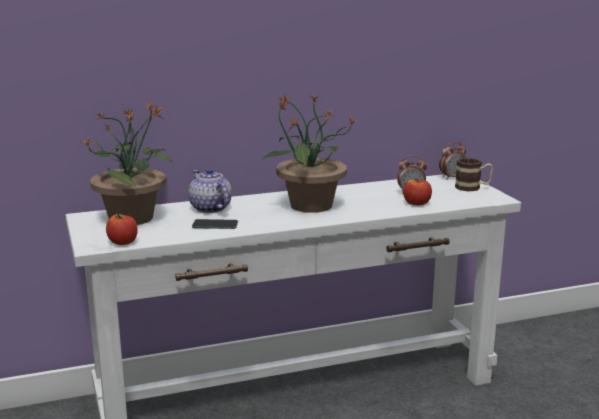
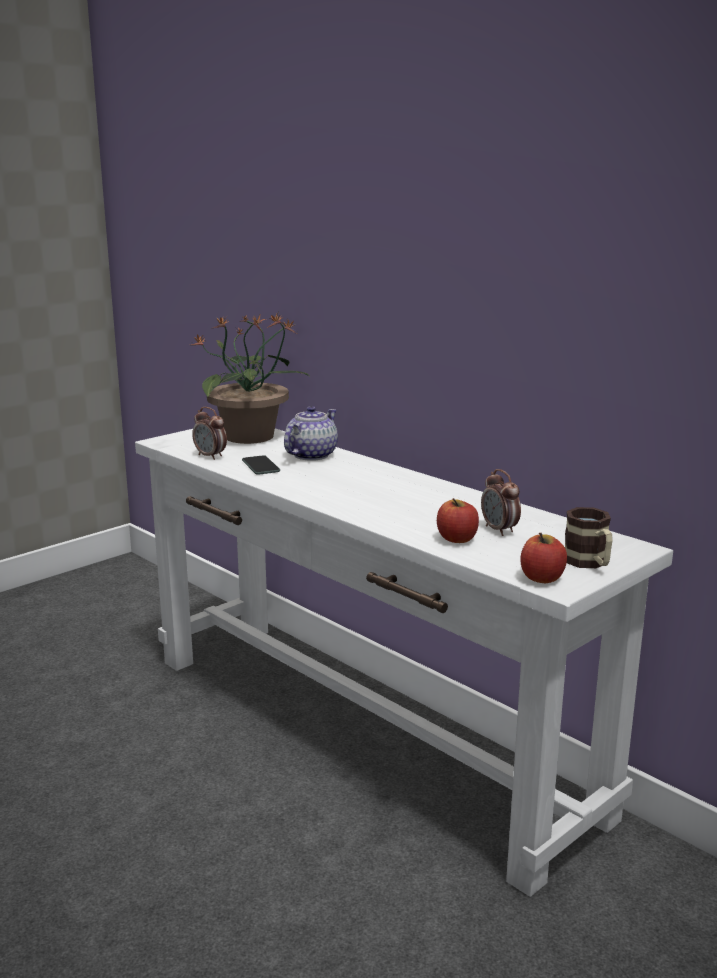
camera: 65 degrees right, 0 degrees up
apple [106,214,138,245] -> apple moved to [520,533,567,583]
potted plant [262,93,358,213] -> none
alarm clock [439,142,466,179] -> alarm clock moved to [192,407,227,460]

